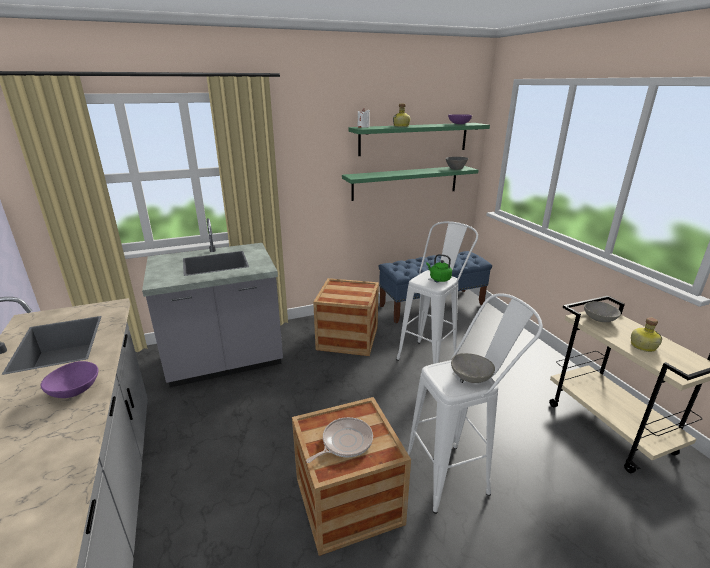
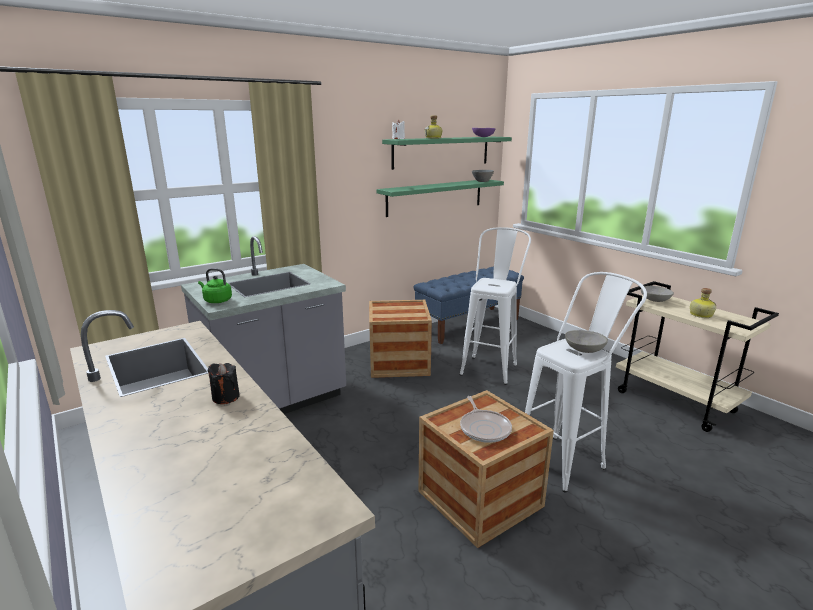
camera: 15 degrees left, 5 degrees down
purple bowl [41,361,98,398] -> black candle [208,363,240,404]
frying pan [306,417,373,463] -> frying pan turned 135 degrees clockwise [460,396,512,443]
green kettle [426,254,452,282] -> green kettle moved to [198,268,232,303]

